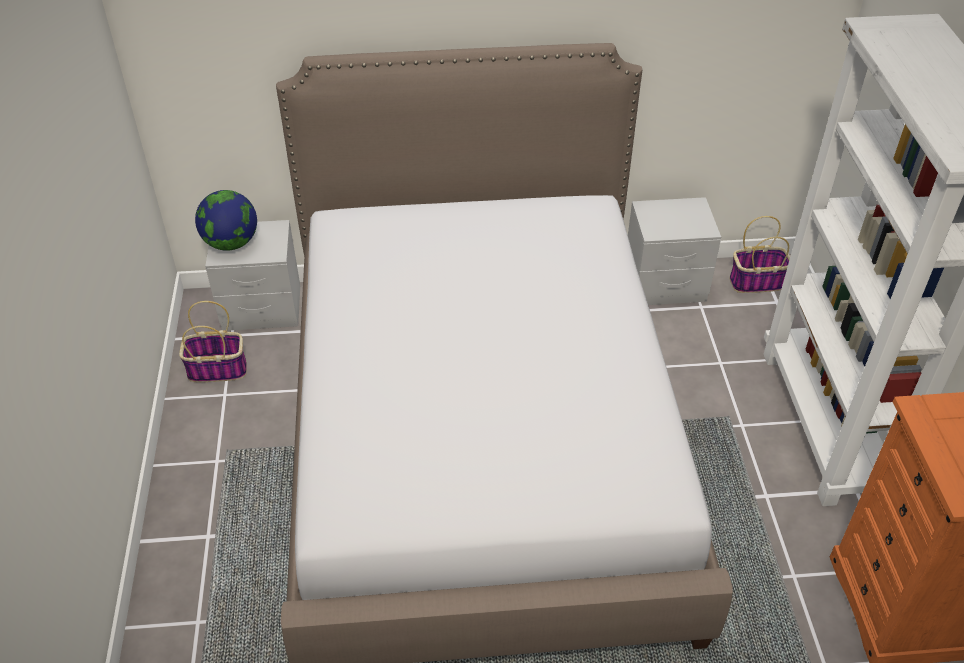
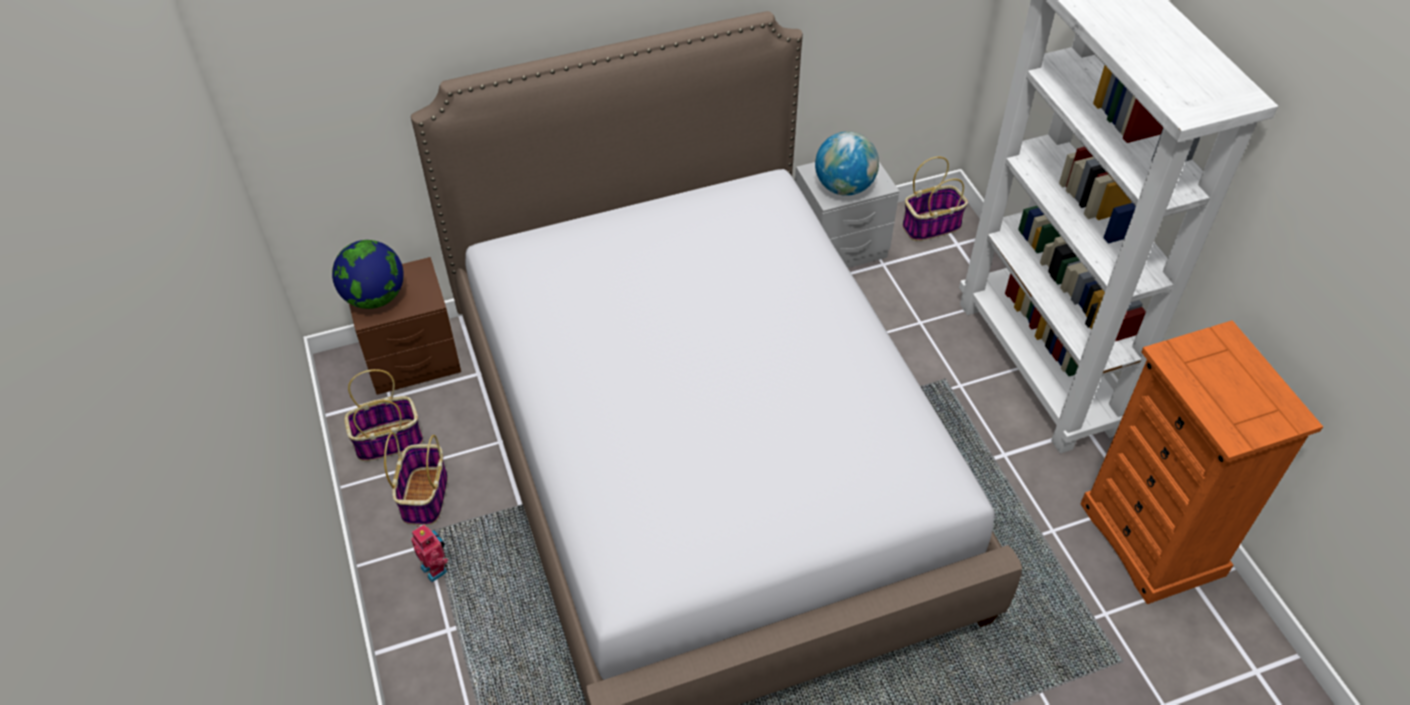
camera: 15 degrees left, 5 degrees up
grey nightstand [205,220,300,331] -> brown nightstand [349,257,461,395]
none -> basket [384,432,448,525]
none -> toy robot [411,524,448,583]
none -> globe [815,131,879,196]

